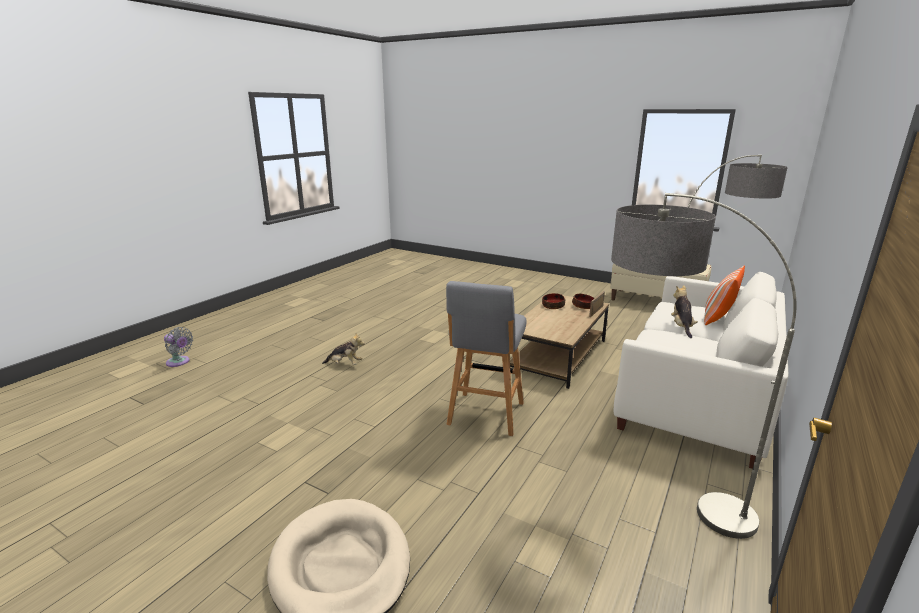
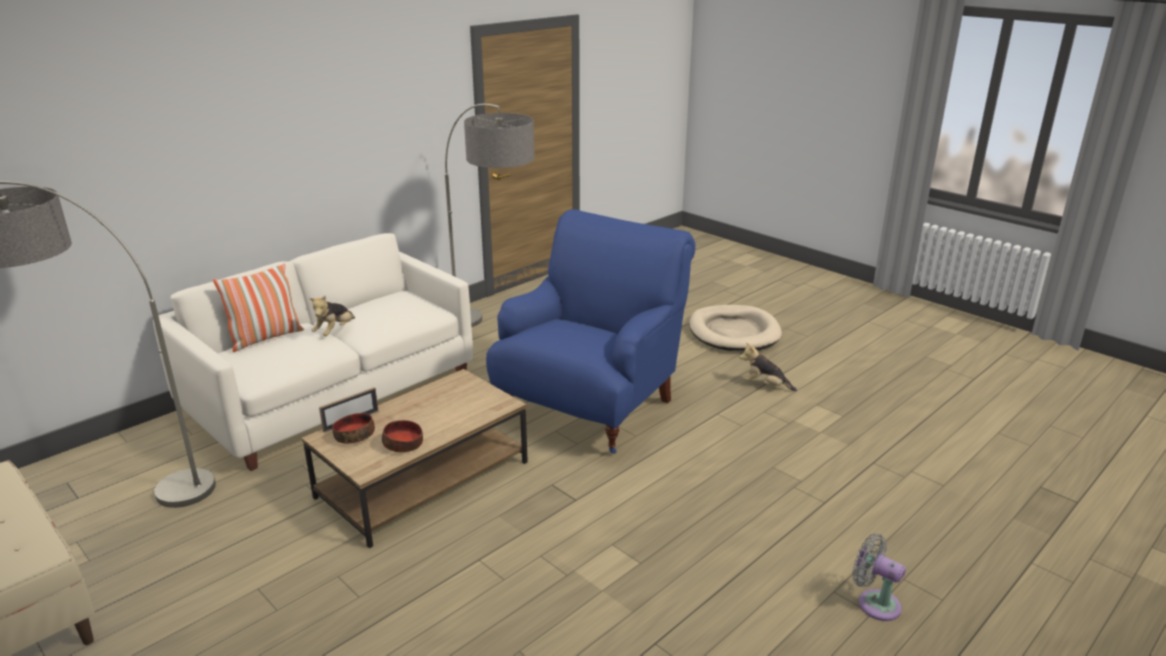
camera: 165 degrees left, 5 degrees up
grey fan [164,327,193,367] -> grey fan moved to [852,533,906,621]
plush toy [322,332,365,365] -> plush toy moved to [740,343,797,391]
grey stool [446,281,526,436] -> blue armchair [486,209,696,454]

